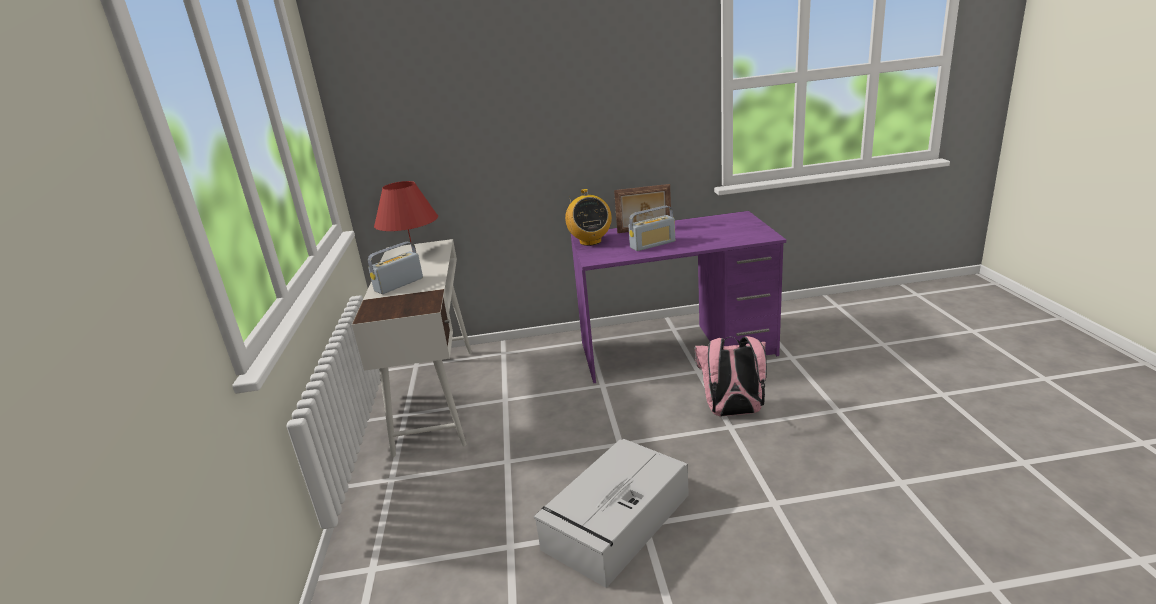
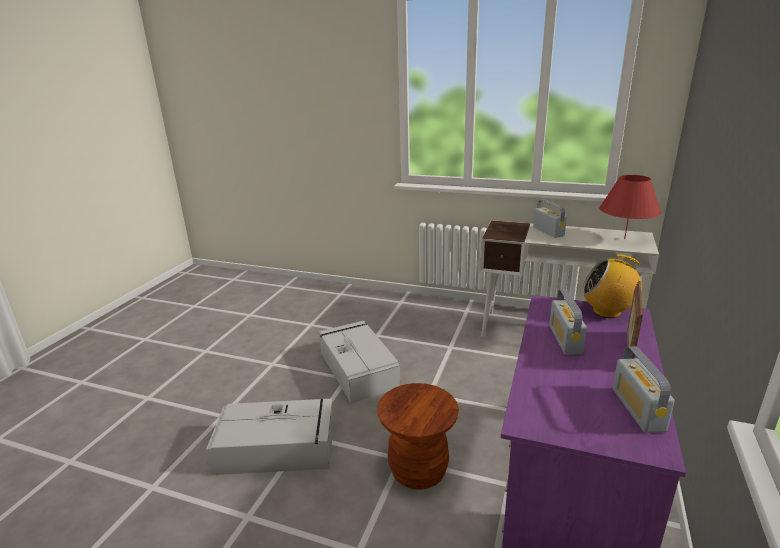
camera: 115 degrees right, 0 degrees up
pink backpack [695,336,767,416] -> brown stool [377,383,459,490]
none -> grey storage box [206,398,334,475]
none -> radio [613,346,675,433]

